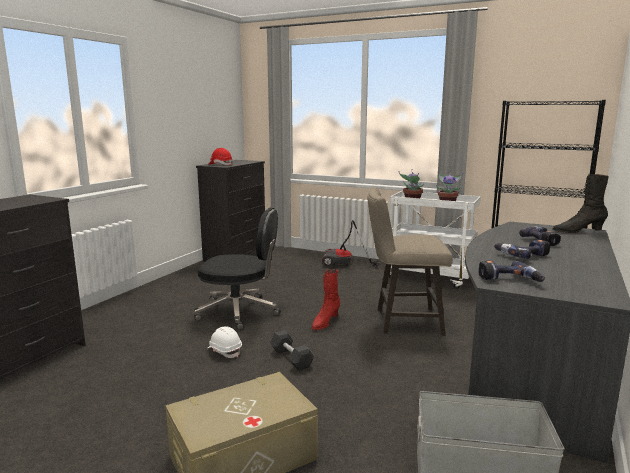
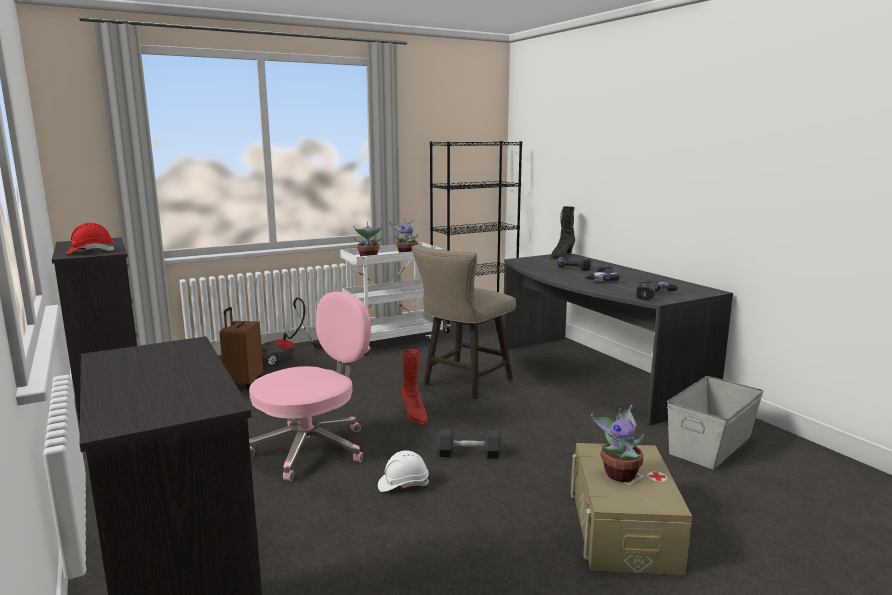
camera: 55 degrees left, 0 degrees up
black office chair [194,208,281,330] -> pink office chair [249,292,371,481]
none -> brown suitcase [219,307,263,389]
none -> potted plant [591,405,644,482]

